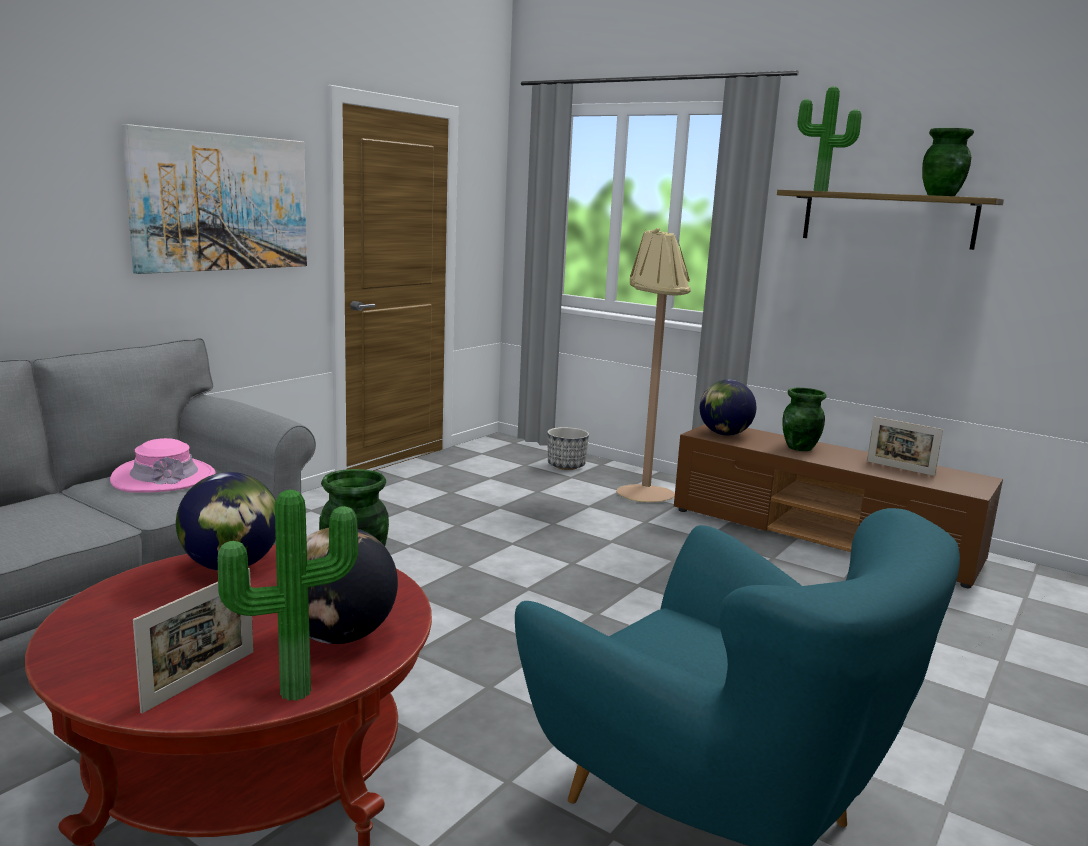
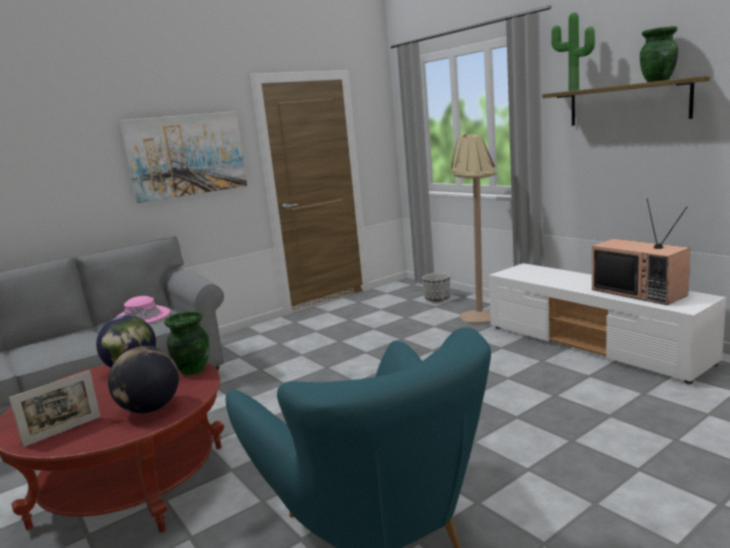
camera: 20 degrees right, 0 degrees up
potted plant [218,490,358,701] -> none
brown tv stand [674,424,1003,588] -> white tv stand [489,263,726,384]
globe [700,380,756,435] -> none
green vase [783,388,827,451] -> none
picture frame [867,417,943,476] -> television [592,199,691,305]

